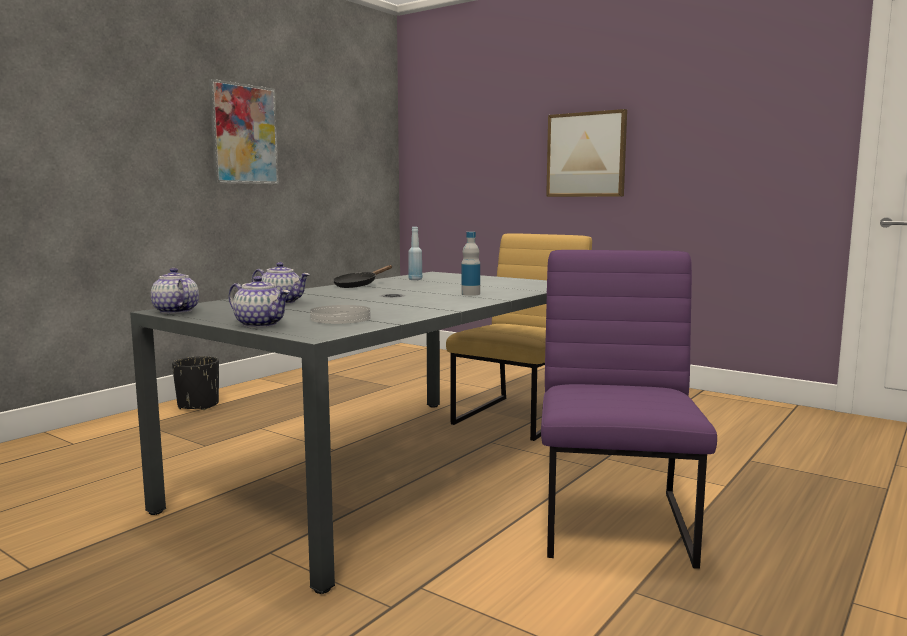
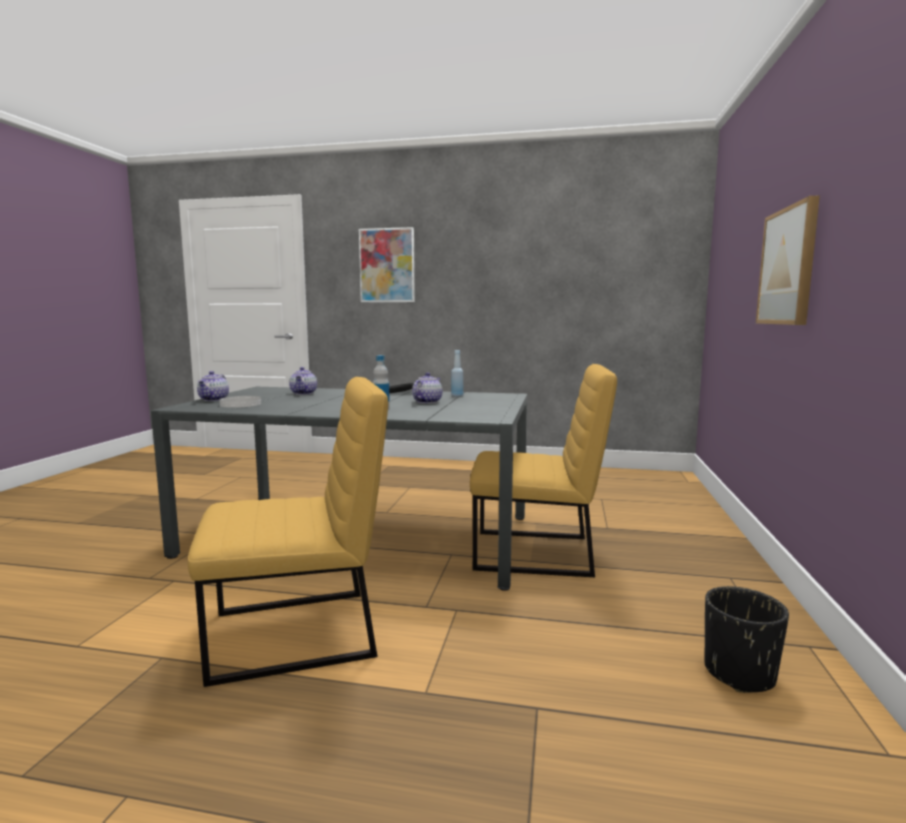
camera: 65 degrees right, 0 degrees up
teapot [151,268,199,314] -> teapot moved to [412,373,443,404]
black planter [172,356,219,410] -> black planter moved to [704,586,789,693]
picture [209,79,279,184] -> picture moved to [359,227,415,302]
purple chair [541,250,717,569] -> yellow chair [188,377,388,687]

